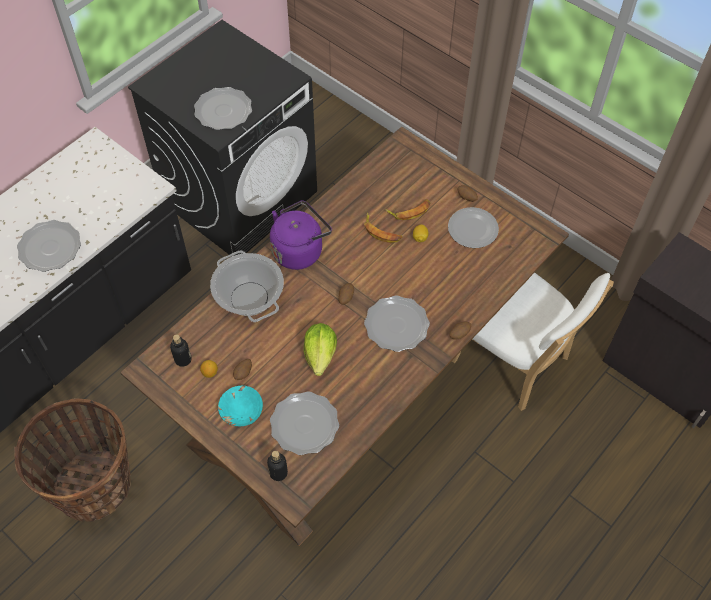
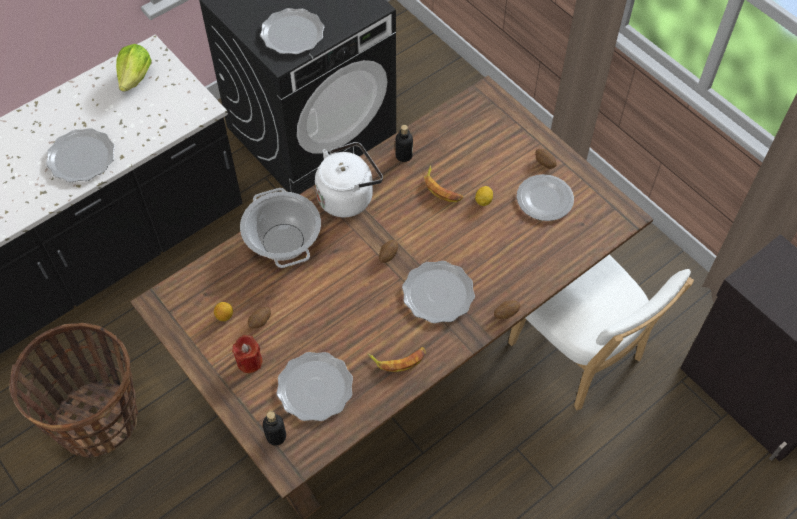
camera: 10 degrees right, 0 degrees up
bottle [170,334,192,367] -> bottle moved to [395,125,413,162]
turquoise bowl [218,386,263,426] -> red candle [232,335,262,373]
purple kettle [270,200,332,270] -> white kettle [315,142,383,217]
lettuce [304,323,337,376] -> lettuce moved to [116,44,151,92]
banana [385,199,431,220] -> banana moved to [368,347,426,372]

